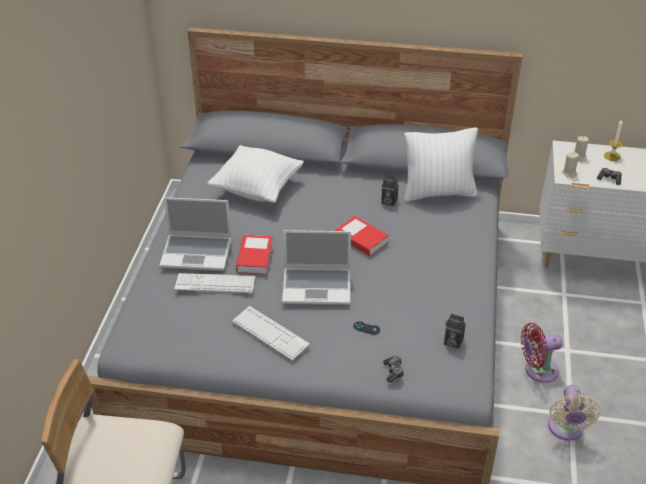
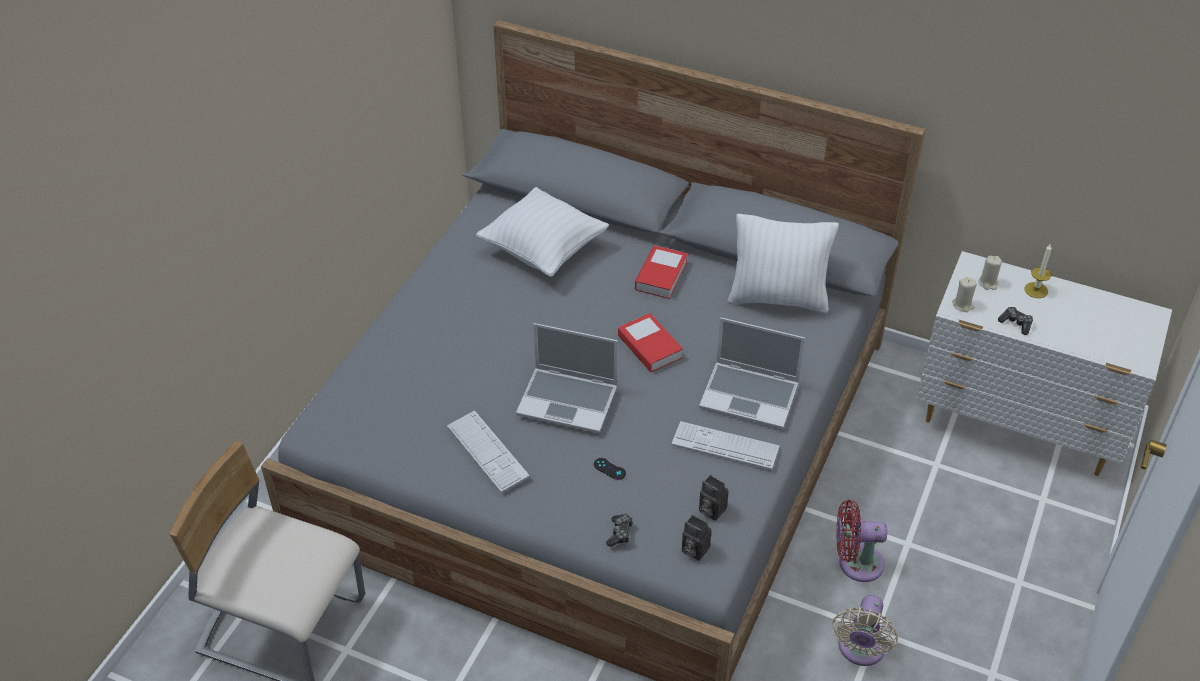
camera: 15 degrees right, 5 degrees up
laptop [159,197,232,271] -> laptop moved to [699,317,805,429]
keyboard [174,273,255,293] -> keyboard moved to [671,421,780,470]
book [236,235,273,275] -> book moved to [635,245,688,299]
camera [381,176,399,206] -> camera moved to [682,515,711,561]

